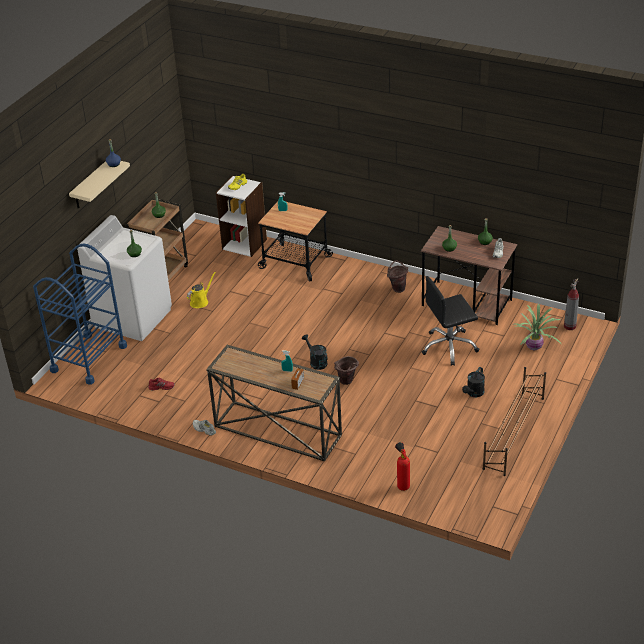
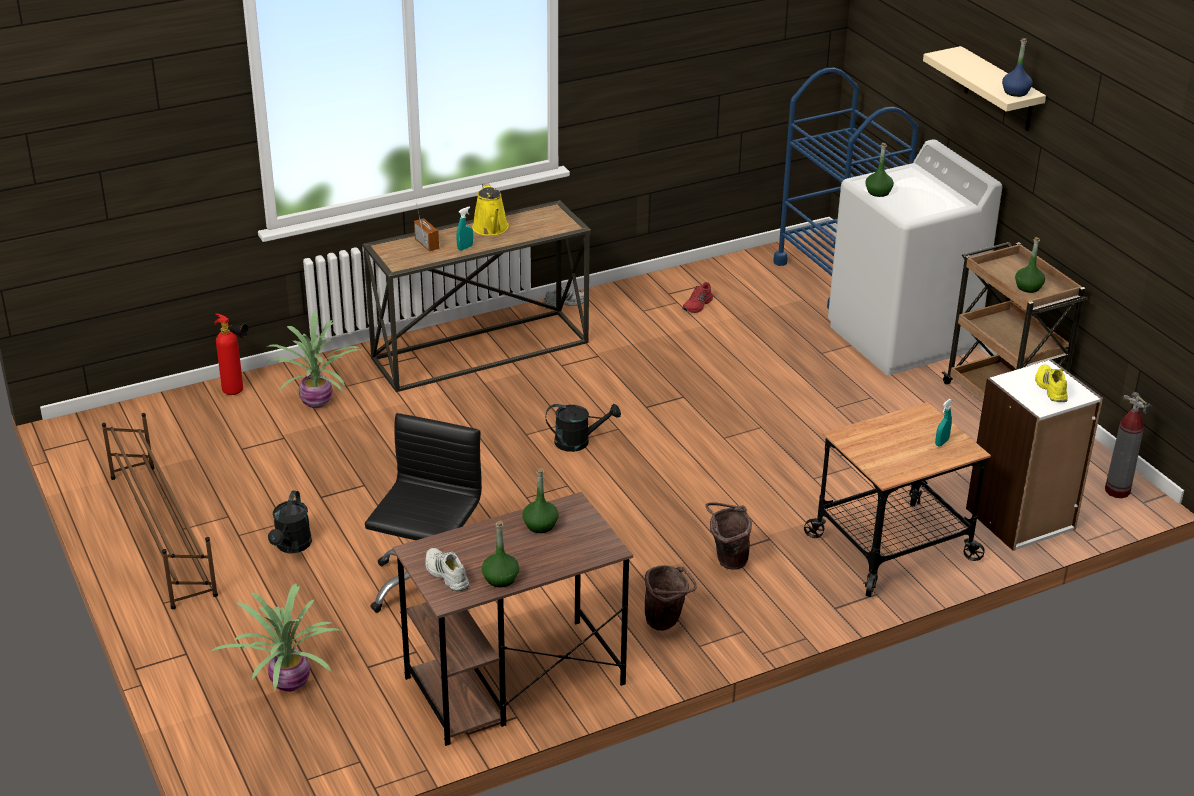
camera: 125 degrees right, 5 degrees down
yellow watering can [187,272,216,309] -> yellow watering can moved to [472,183,509,236]
brown bucket [334,356,359,385] -> brown bucket moved to [705,502,752,570]
black watering can [462,367,485,397] -> black watering can turned 150 degrees counterclockwise [268,491,312,553]
fire extinguisher [564,278,579,330] -> fire extinguisher moved to [1105,392,1151,498]
none -> potted plant [267,311,364,408]

